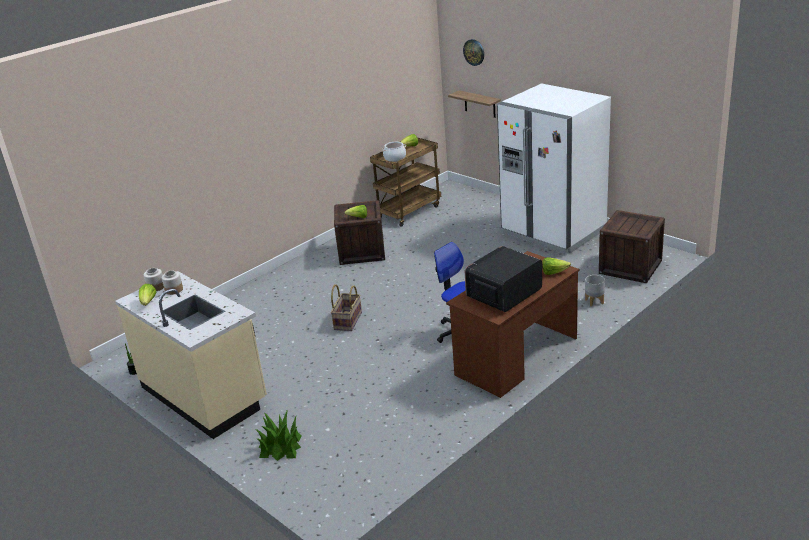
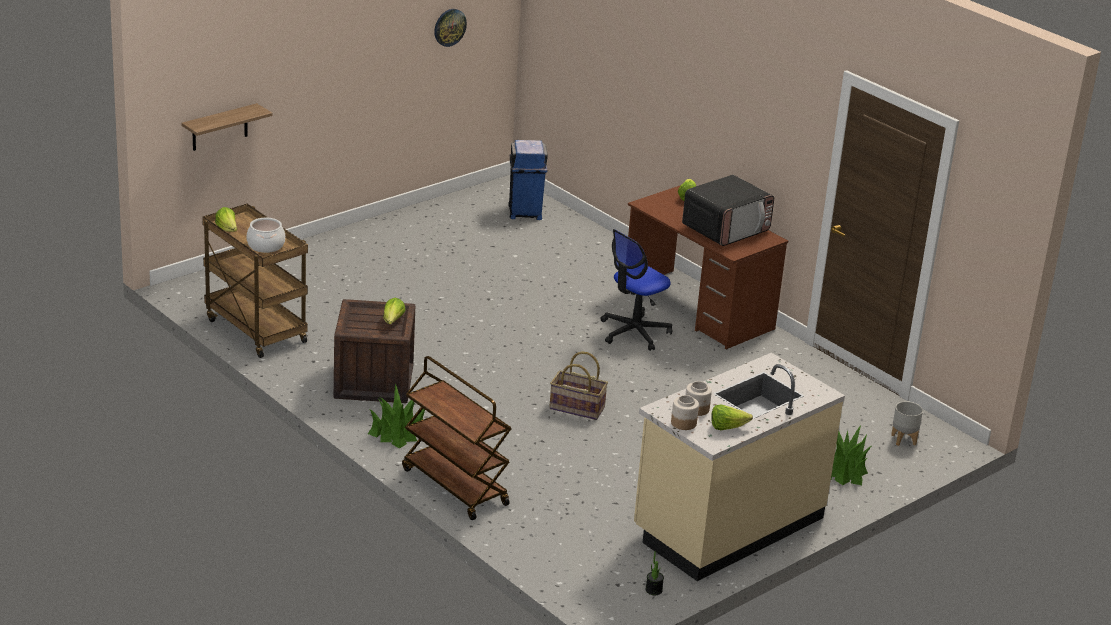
camera: 90 degrees left, 0 degrees up
wall clock [463,39,484,66] -> wall clock moved to [434,9,467,47]
microwave [465,246,542,312] -> microwave turned 90 degrees counterclockwise [682,175,774,246]
white fridge [497,83,611,255] -> none
grey planter [585,275,605,307] -> grey planter moved to [891,401,923,446]
crate [599,210,665,283] -> blue trash can [508,140,548,220]
none -> potted plant [368,383,425,449]
none -> brown cart [402,356,512,520]

